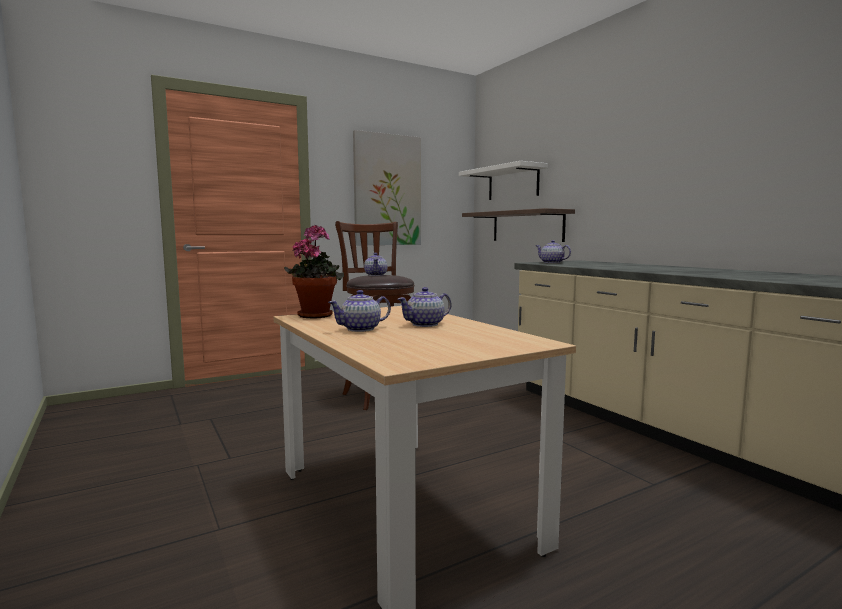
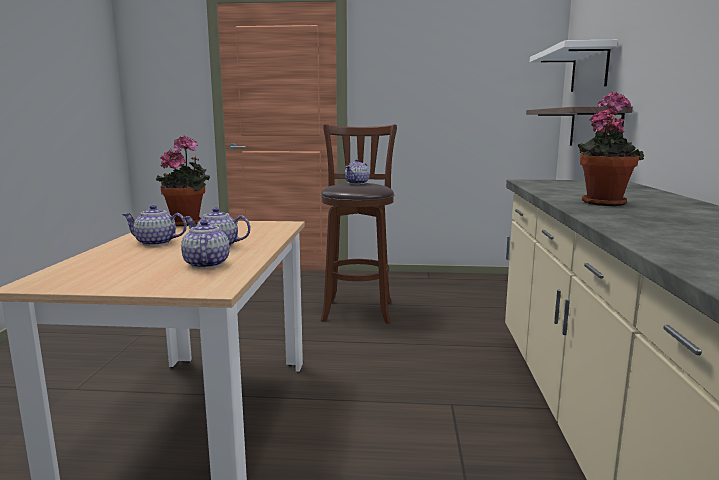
camera: 35 degrees right, 5 degrees up
picture [353,130,421,245] -> none
teapot [536,240,571,263] -> teapot moved to [181,220,230,269]
none -> potted plant [578,92,644,206]

